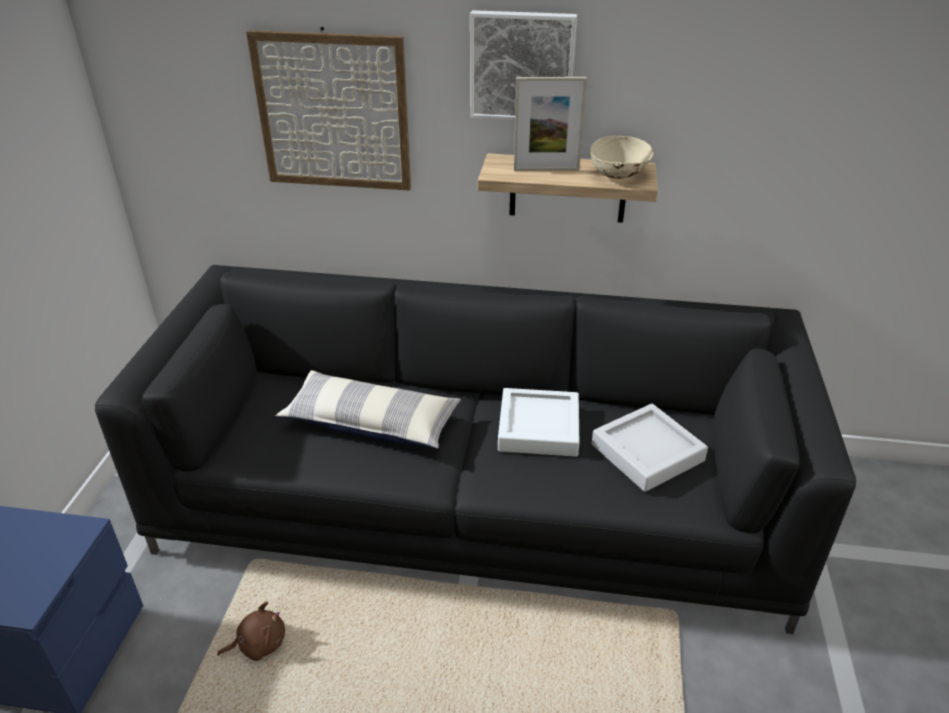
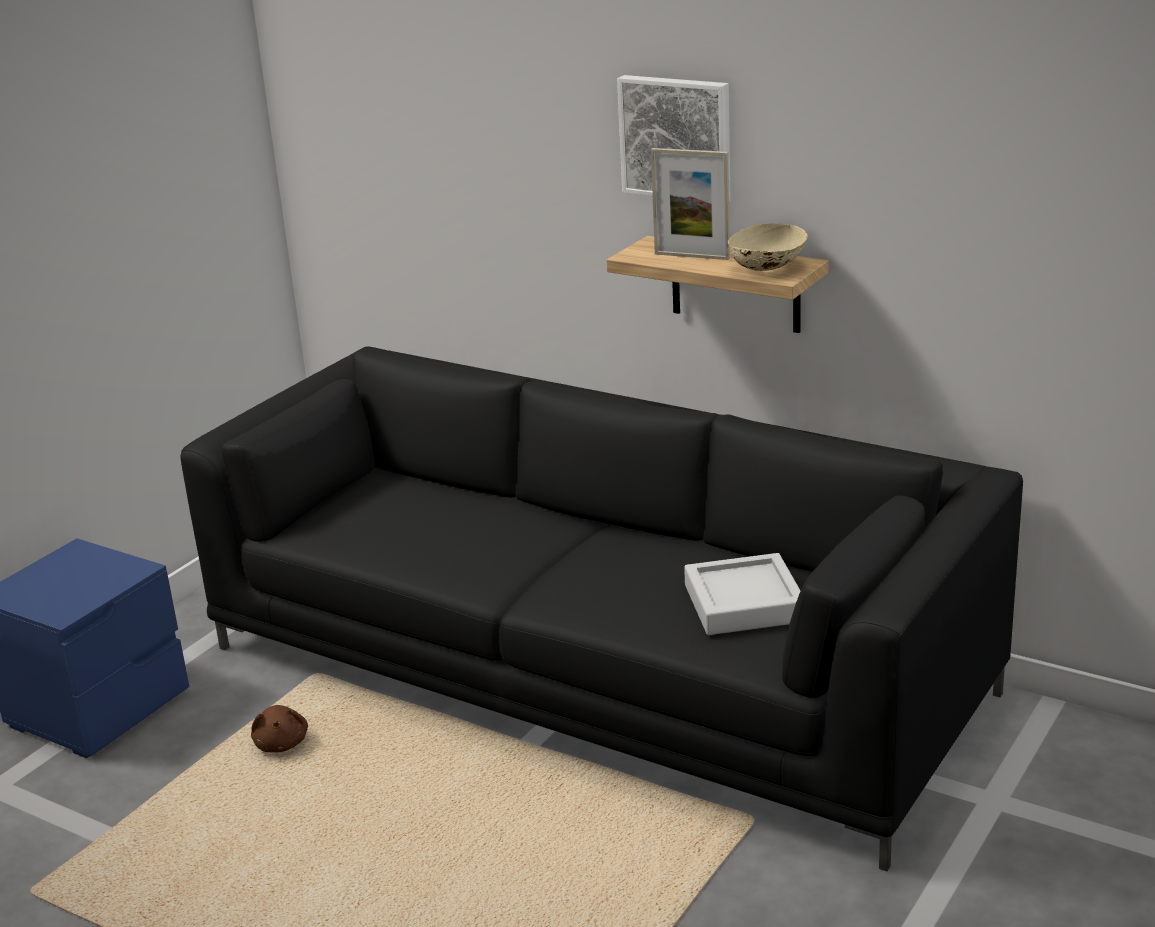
camera: 25 degrees right, 10 degrees down
brown plush toy [217,601,285,661] -> brown plush toy turned 75 degrees clockwise [251,705,308,752]
picture [246,27,411,191] -> none
pillow [275,370,461,449] -> none
white tray [498,388,579,457] -> none

